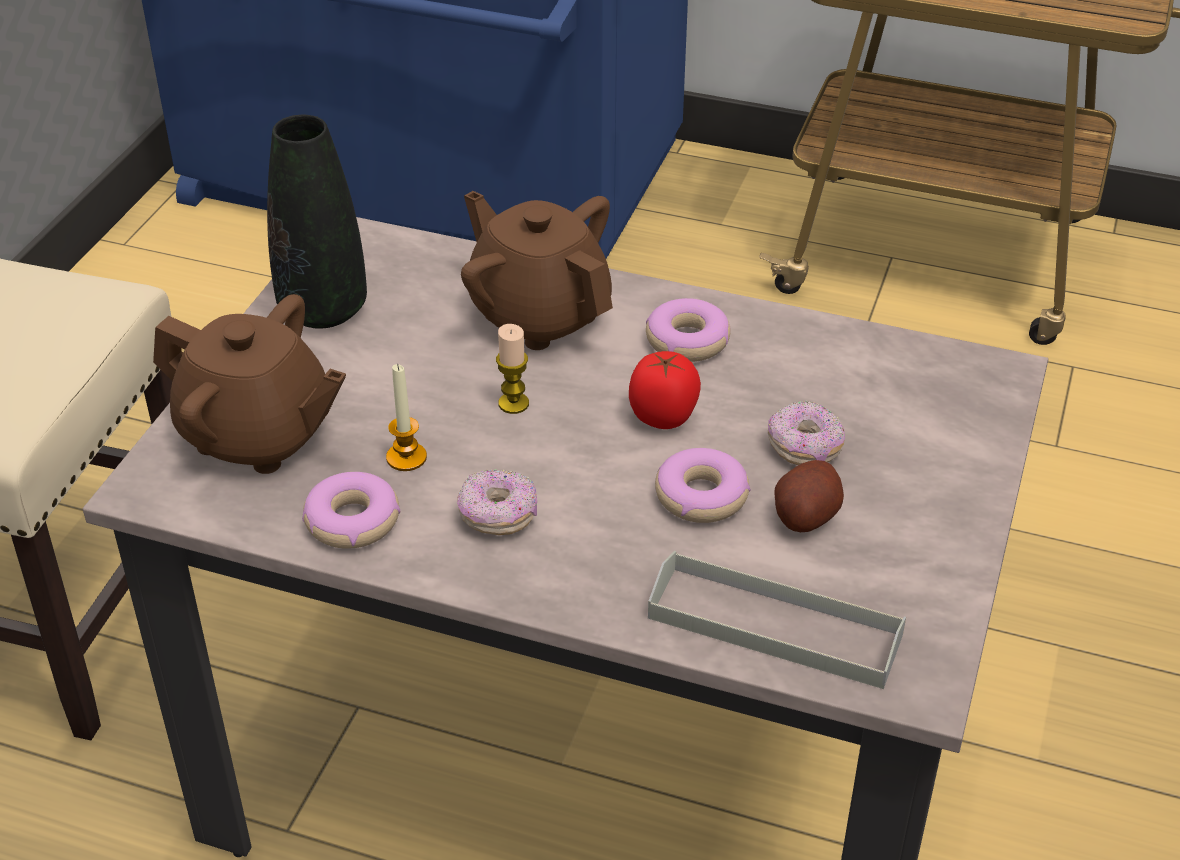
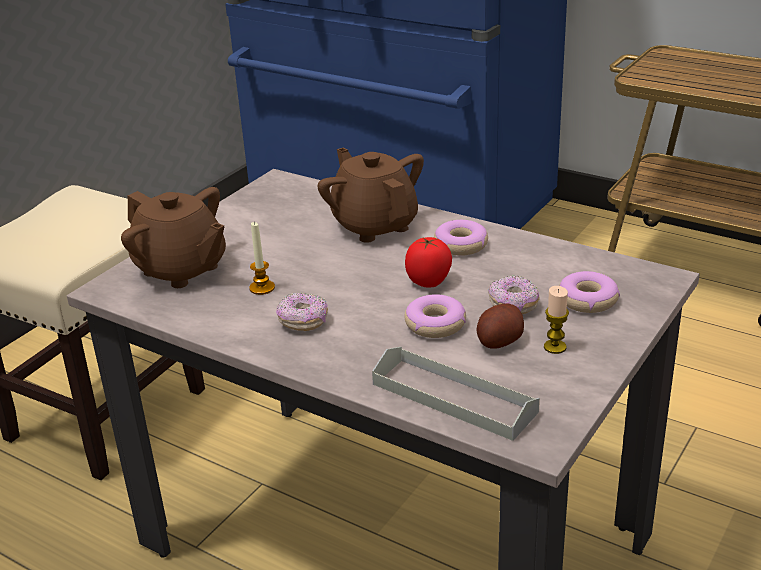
camera: 15 degrees right, 10 degrees down
black vase [267,114,367,329] -> none
donut [302,472,400,549] -> donut moved to [559,271,620,313]
candle [496,324,529,414] -> candle moved to [544,286,569,354]

